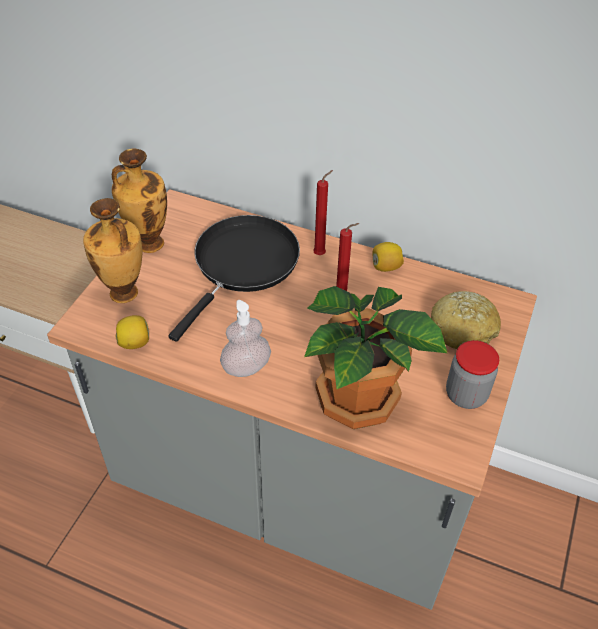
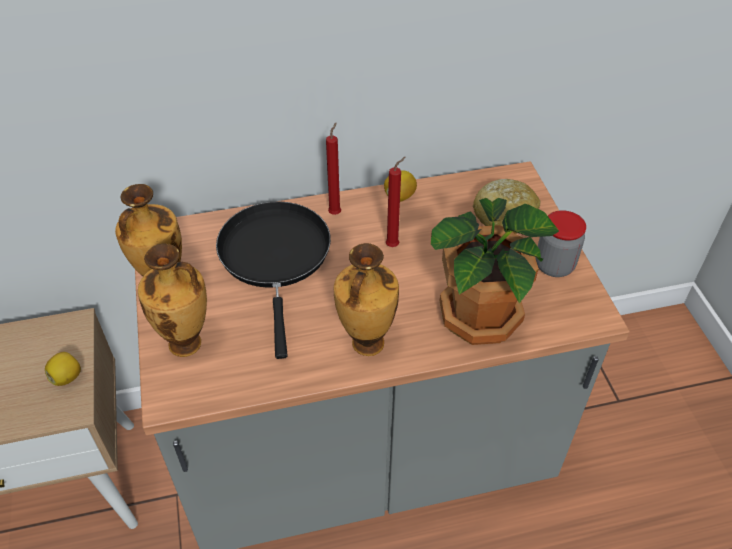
camera: 35 degrees left, 0 degrees up
lemon [116,315,149,349] -> lemon moved to [45,352,81,386]
soap dispenser [220,300,271,377] -> vase [334,243,399,356]

